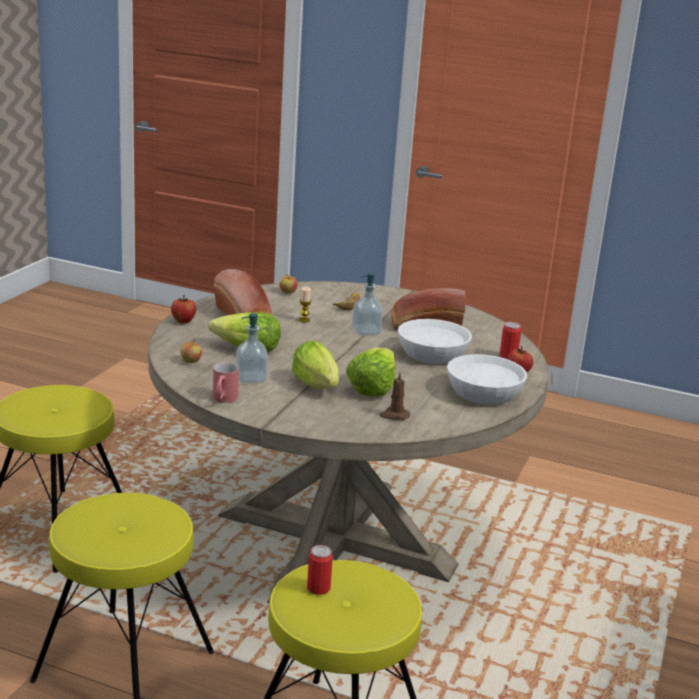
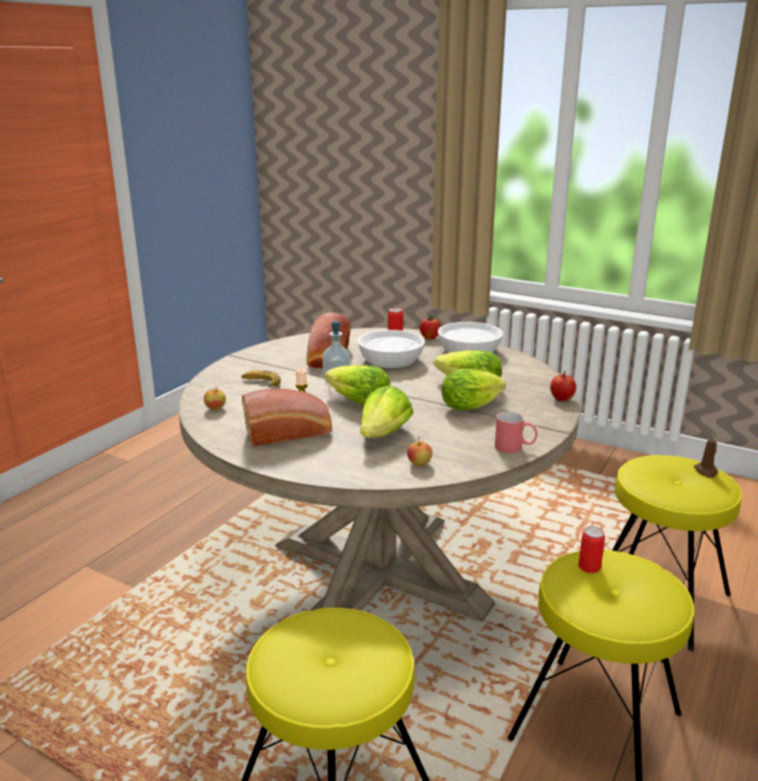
camera: 80 degrees left, 0 degrees up
apple [171,295,196,324] -> apple moved to [550,371,576,401]
soap dispenser [236,313,268,383] -> none
can [307,545,333,595] -> can moved to [578,526,605,573]
brown candle [380,371,410,420] -> brown candle moved to [694,433,718,478]
none -> lettuce [325,365,391,405]

